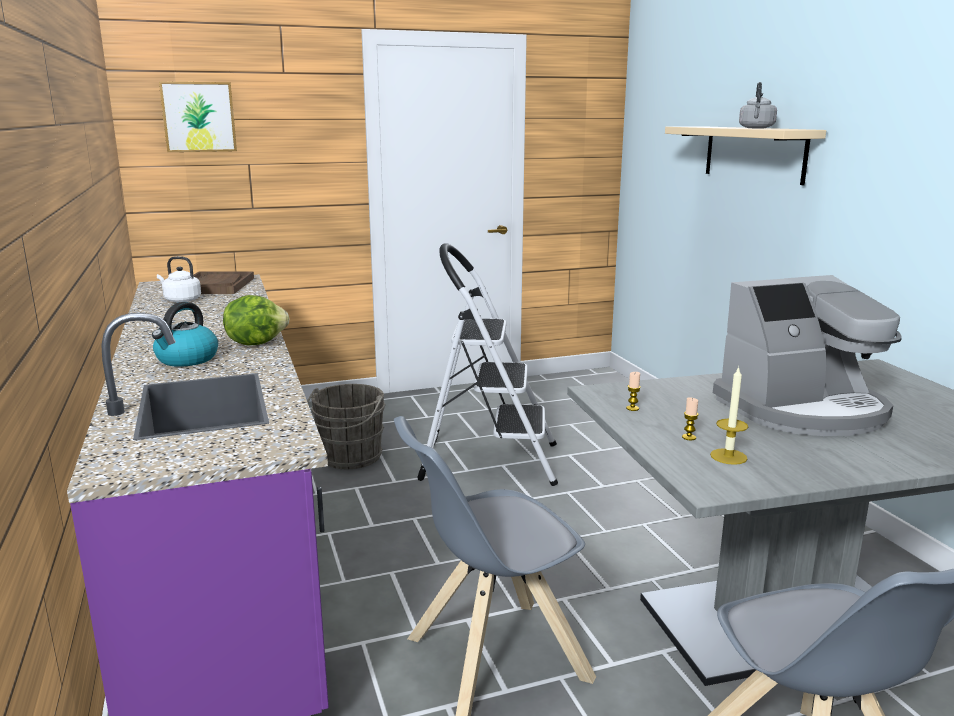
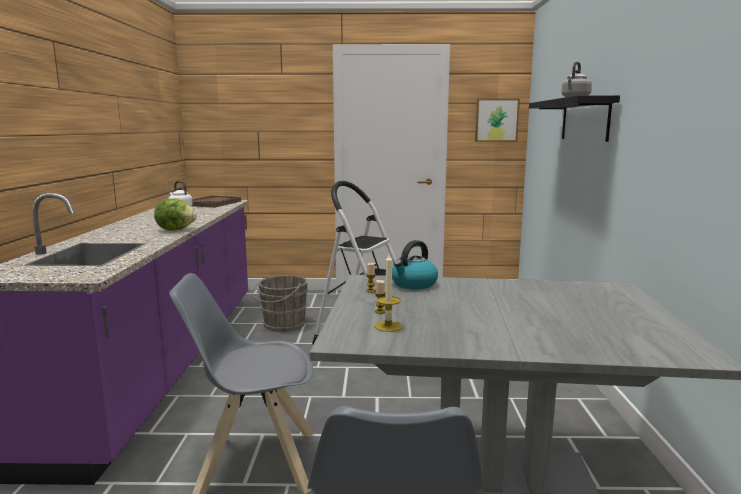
camera: 20 degrees right, 5 degrees down
kettle [152,302,218,367] -> kettle moved to [392,240,438,290]
picture [159,81,237,152] -> picture moved to [475,99,520,141]
beige shelf [665,126,826,185] -> black shelf [529,95,620,142]
coffee machine [713,275,902,436] -> none

